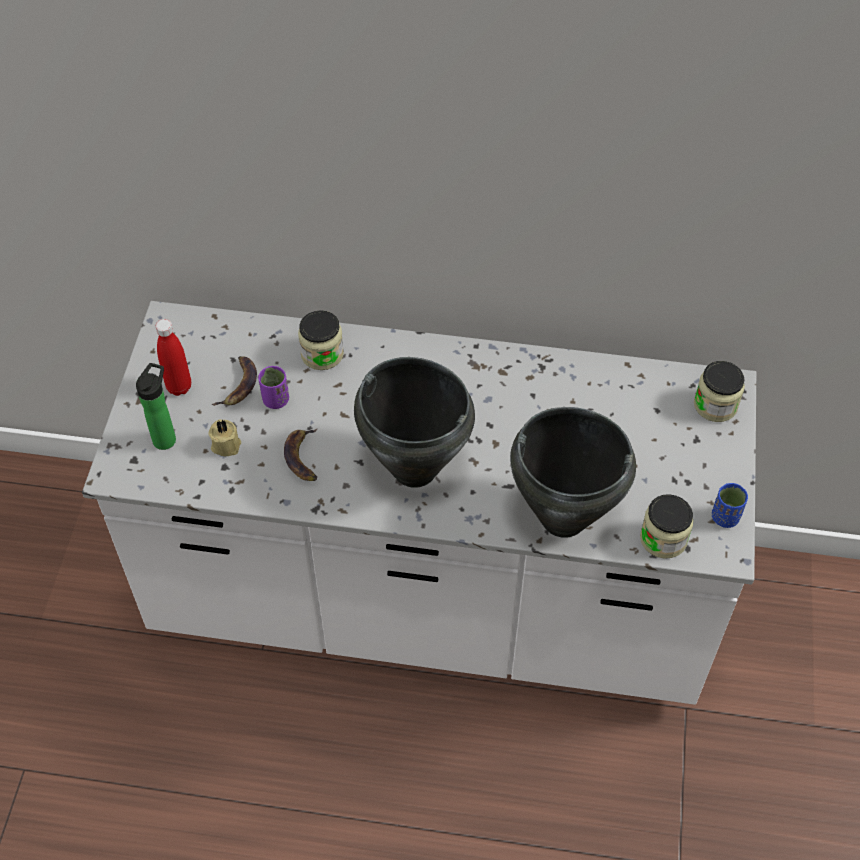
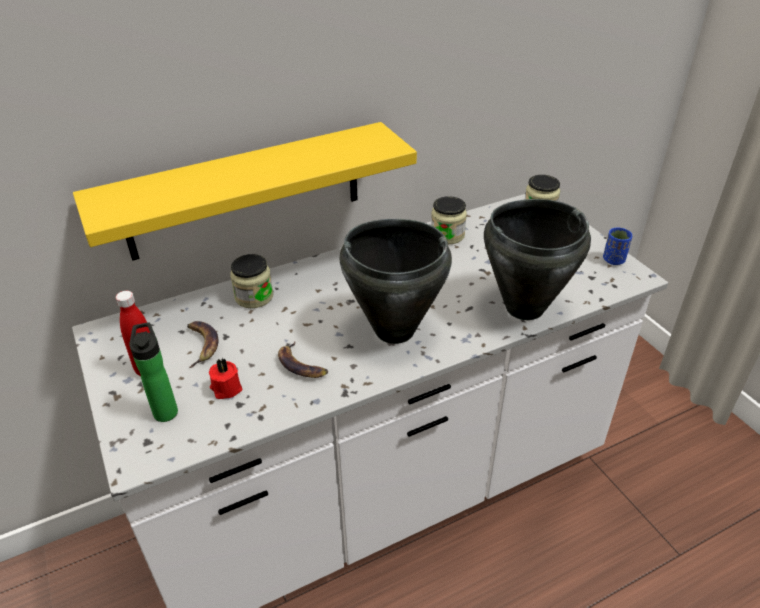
camera: 35 degrees left, 15 degrees down
beige candle [208,419,241,456] -> red candle [209,358,242,399]
purple cup [258,366,289,409] -> none
jar [640,494,694,559] -> jar moved to [431,196,467,244]
none -> yellow shelf [73,122,417,261]

